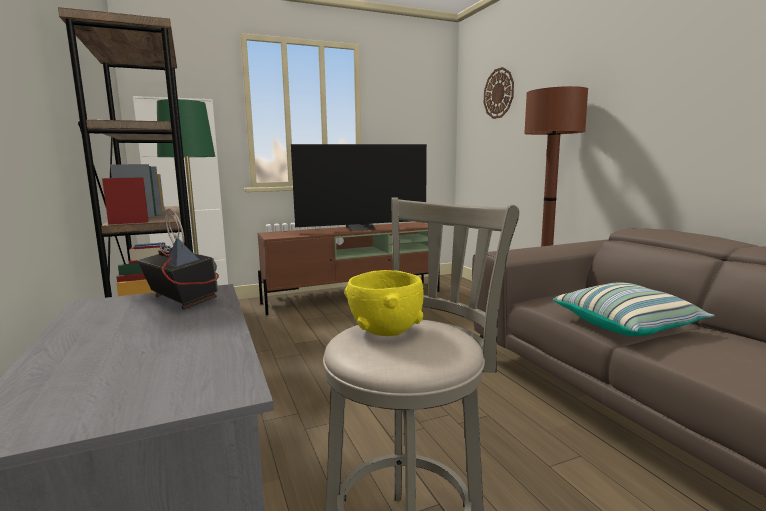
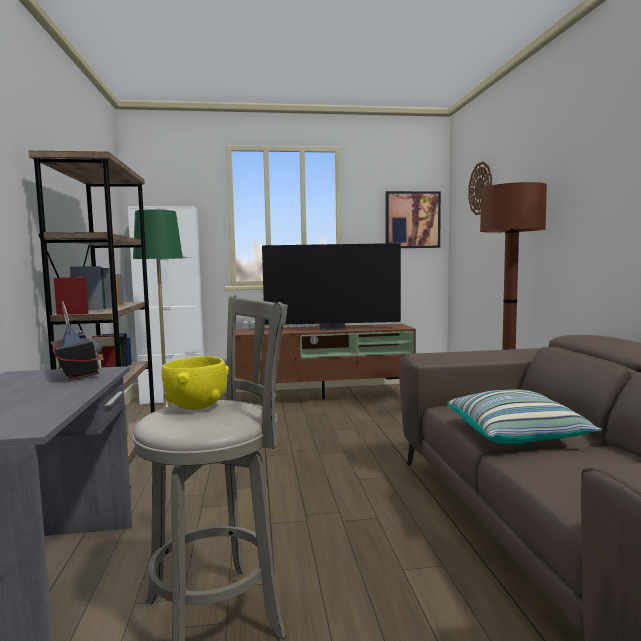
camera: 15 degrees right, 5 degrees down
none -> picture [385,191,441,248]

